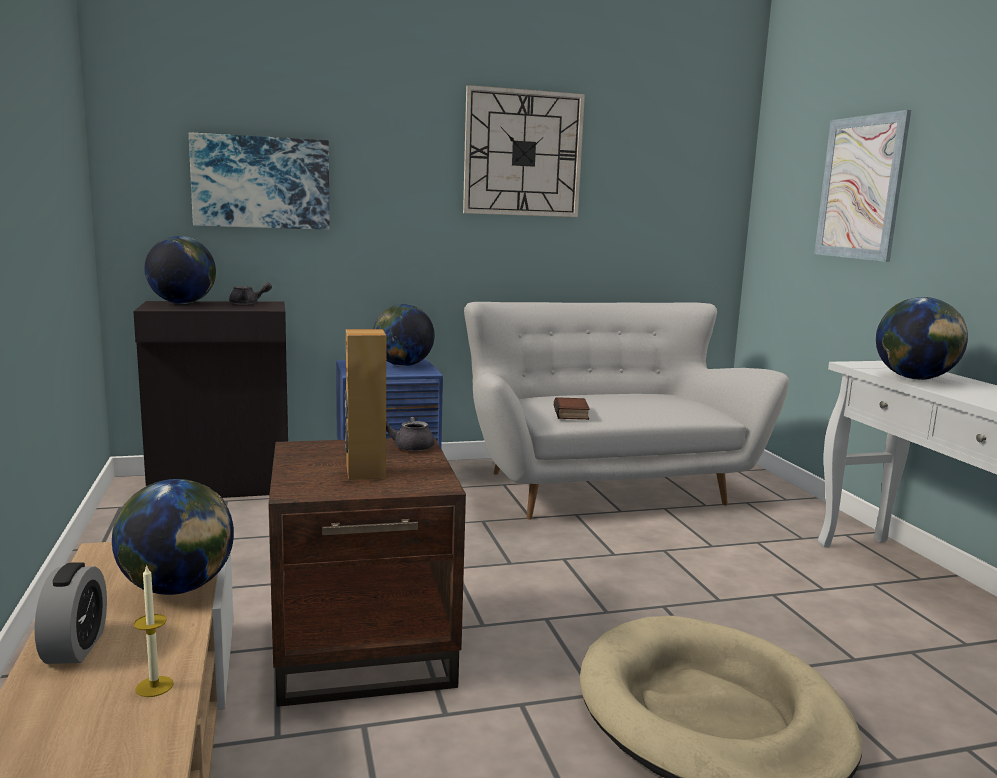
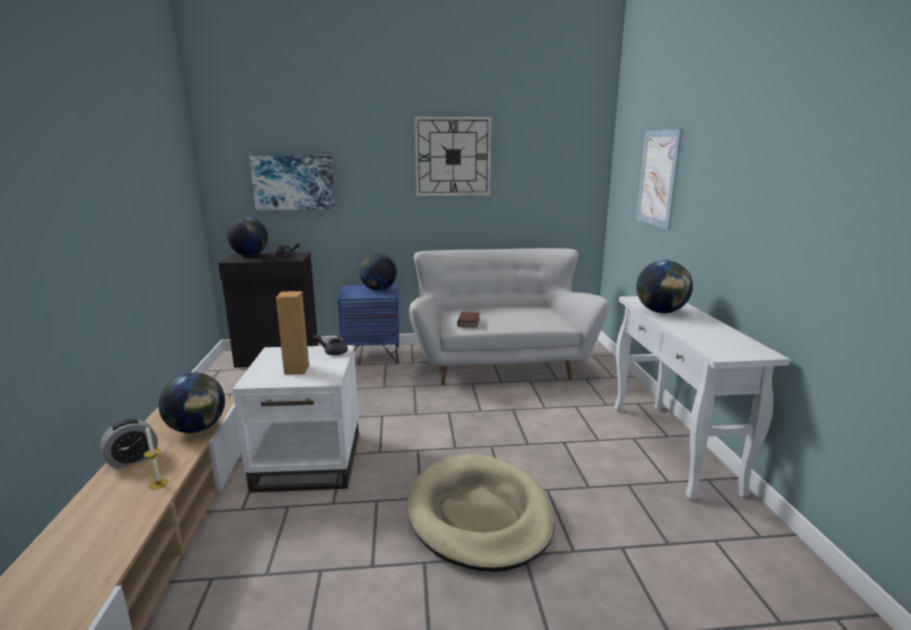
camera: 10 degrees right, 5 degrees up
alarm clock [34,562,107,664] -> alarm clock turned 45 degrees clockwise [100,419,158,469]
brown side table [268,437,466,707] -> white side table [233,345,359,493]

